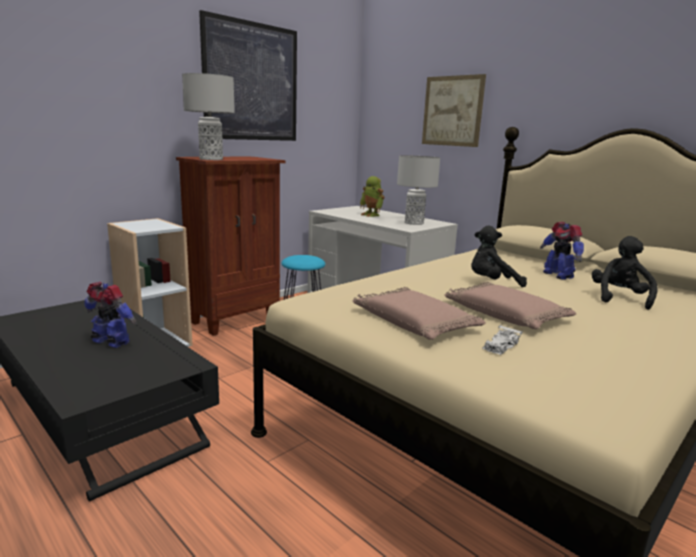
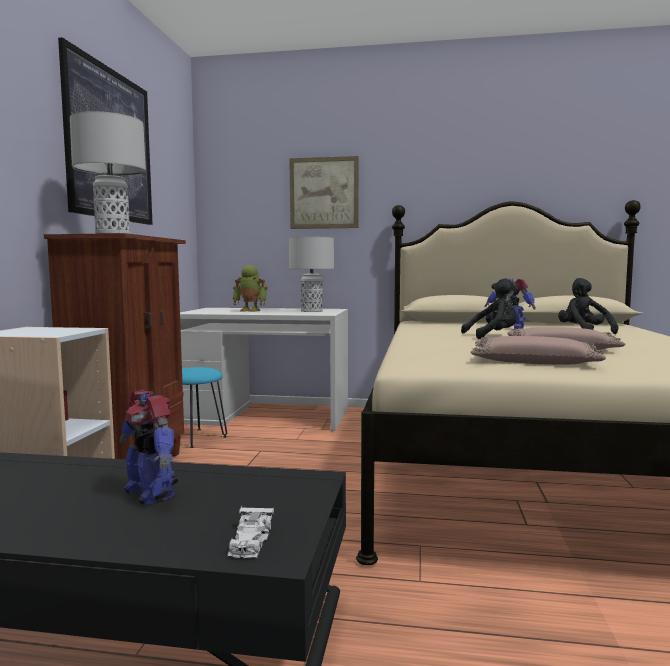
camera: 35 degrees left, 10 degrees down
toy robot [84,282,136,348] -> toy robot turned 120 degrees counterclockwise [119,390,178,505]
black plush toy [471,225,527,287] -> black plush toy turned 150 degrees counterclockwise [461,278,518,339]
white toy car [482,325,523,355] -> white toy car moved to [227,506,274,558]

